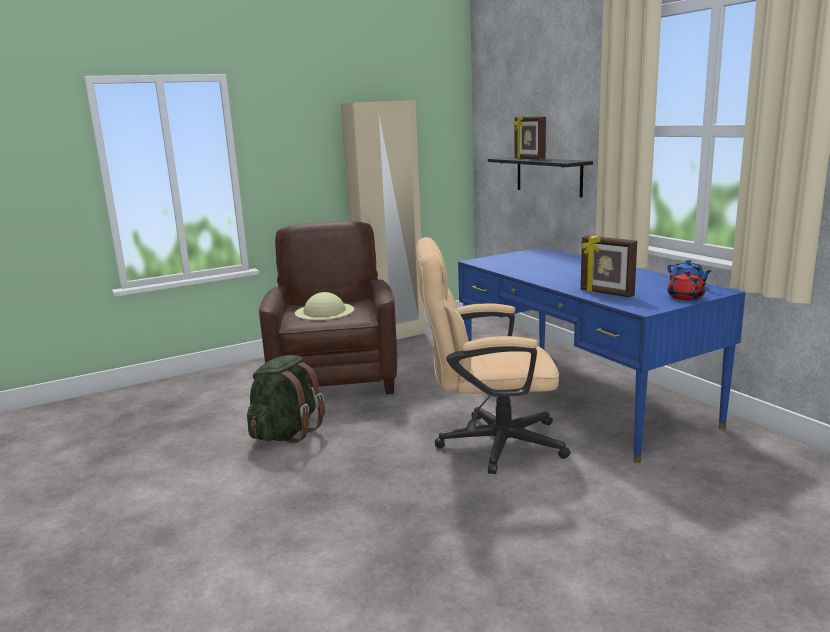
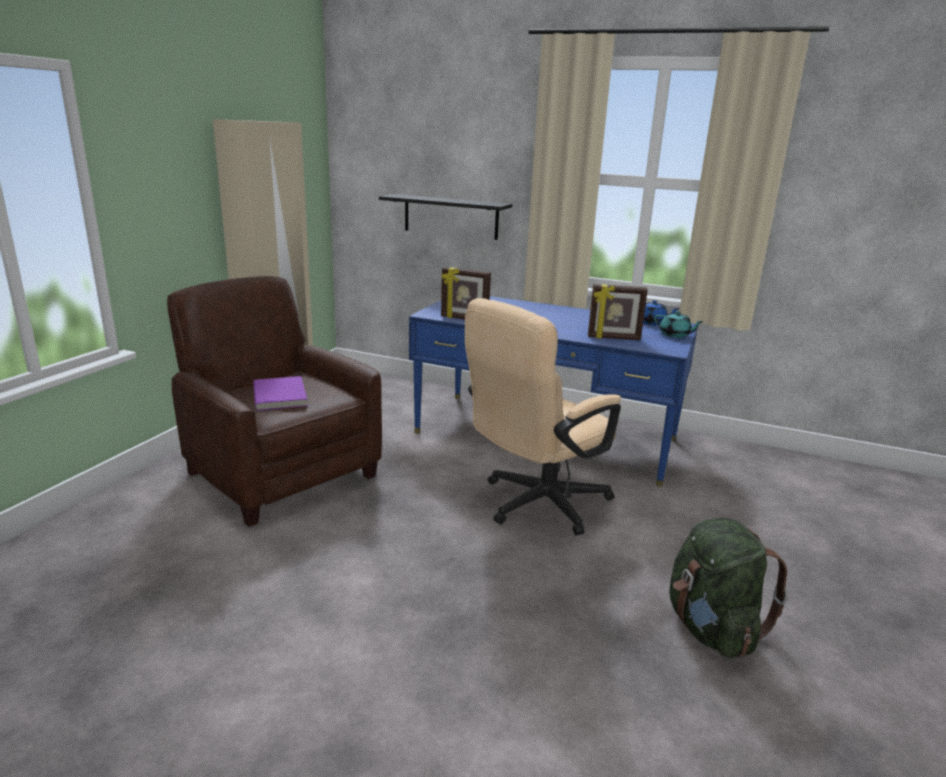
camera: 40 degrees left, 5 degrees up
green backpack [247,355,325,443] -> green backpack moved to [669,517,788,658]
beige hat [295,292,354,320] -> purple book [253,376,308,411]
picture frame [513,115,546,160] -> picture frame moved to [441,267,491,319]
red teapot [667,270,707,300] -> turquoise teapot [654,311,704,338]

